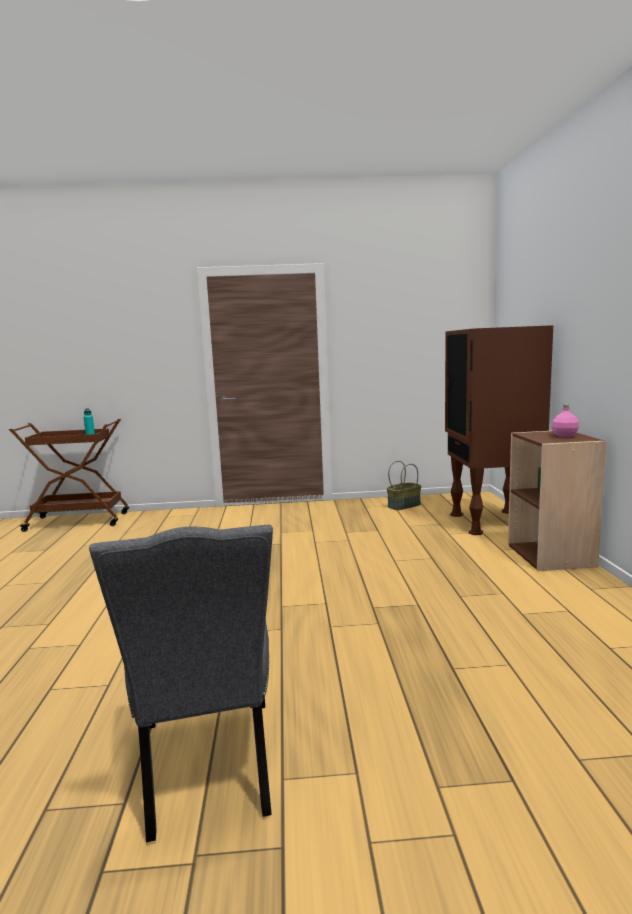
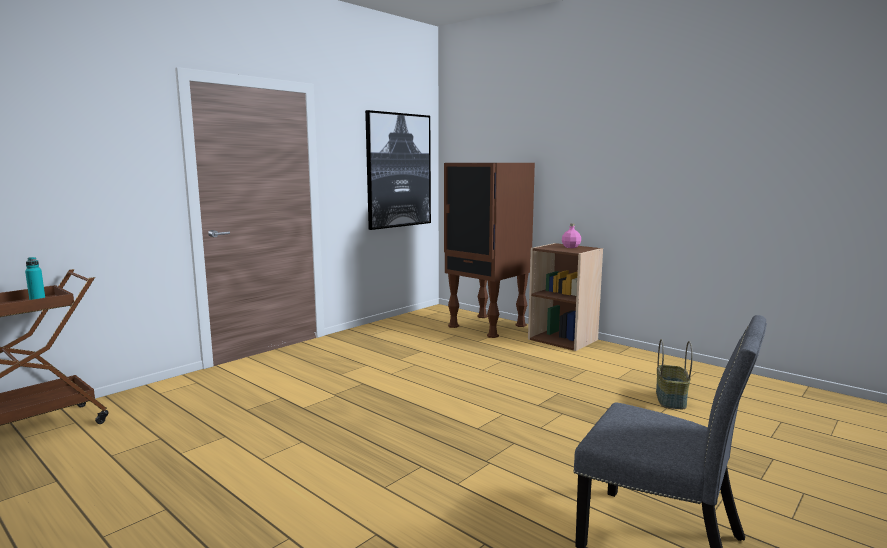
camera: 45 degrees left, 0 degrees up
basket [387,461,421,510] -> basket moved to [656,339,693,409]
none -> picture [365,110,431,230]

